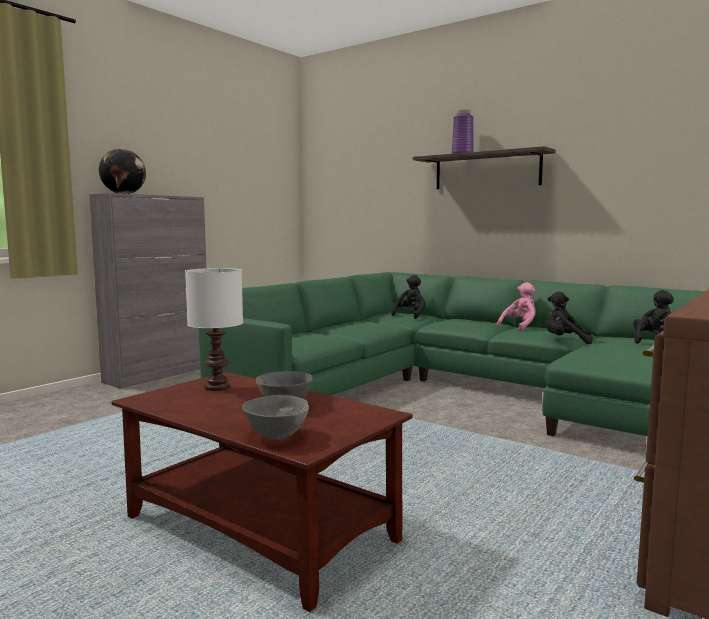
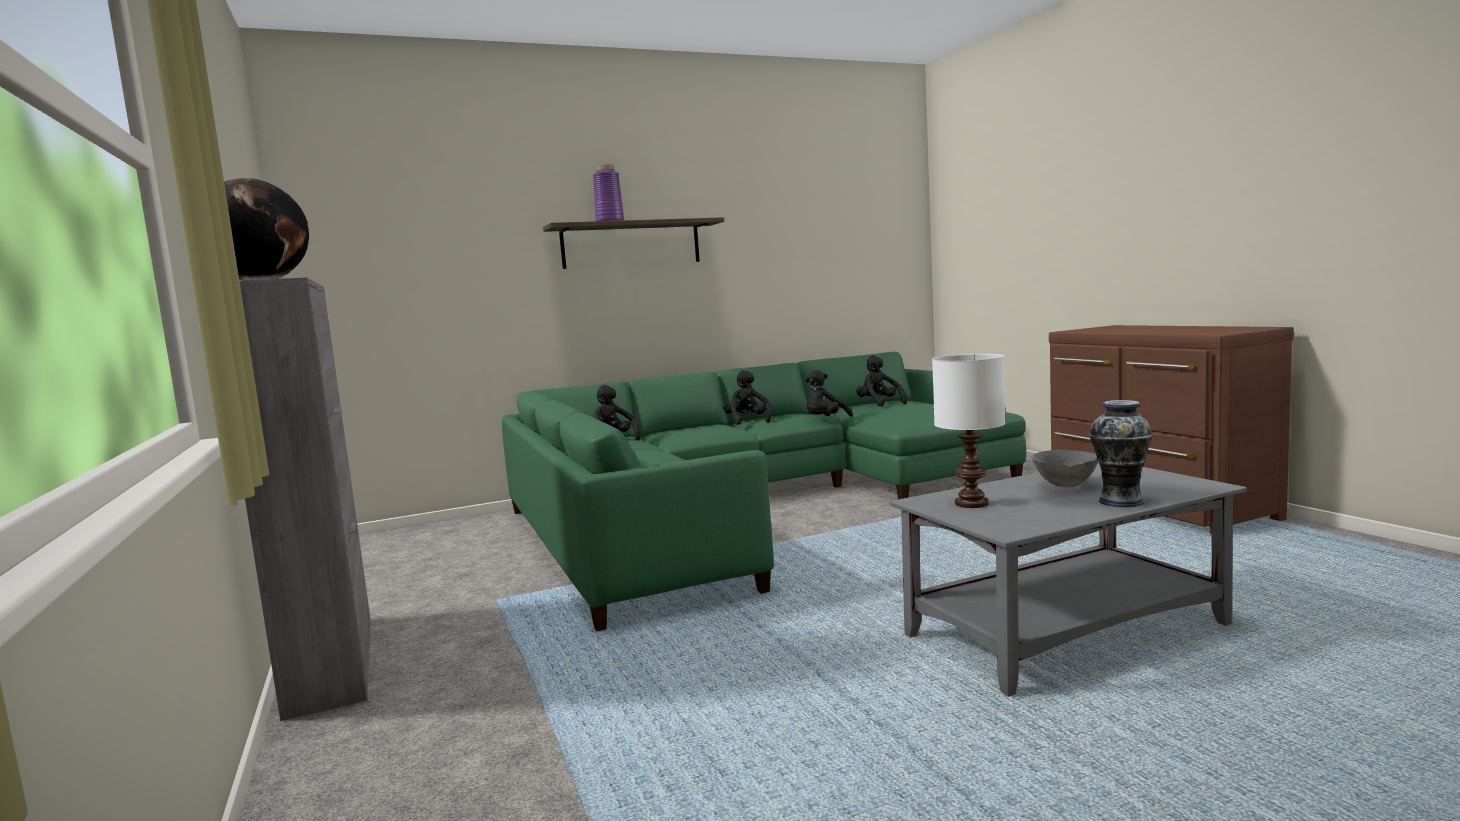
camera: 60 degrees left, 0 degrees up
brown coffee table [111,372,413,612] -> grey coffee table [890,462,1247,697]
grey bowl [242,395,309,439] -> none
pink plush toy [497,282,536,331] -> black plush toy [723,370,772,425]
none -> vase [1089,400,1153,507]

